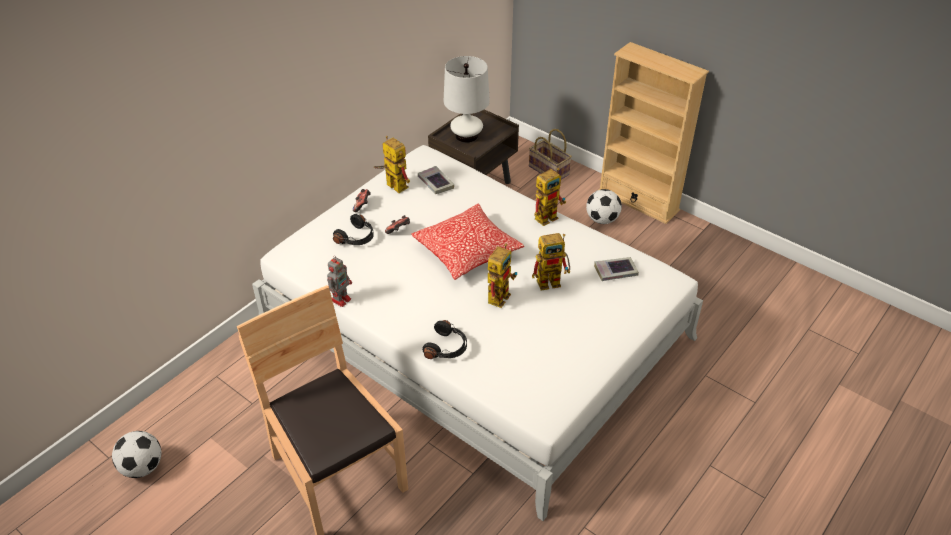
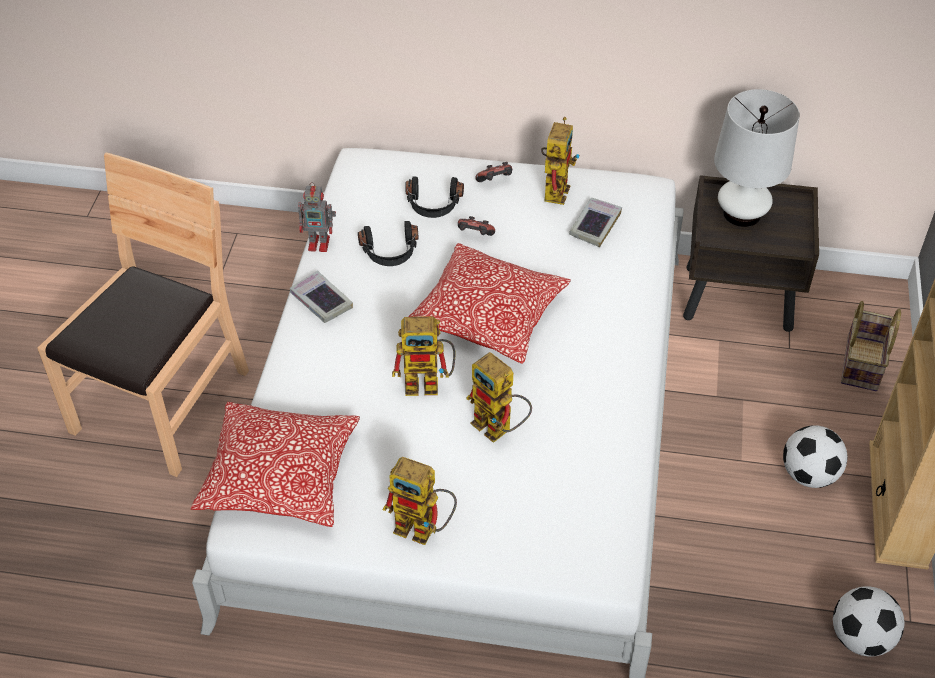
camera: 60 degrees right, 5 degrees up
football [112,431,161,478] -> football moved to [833,586,904,656]
black headphones [422,320,467,359] -> black headphones moved to [358,221,419,266]
toy robot [534,168,566,226] -> toy robot moved to [383,457,457,545]
book [594,257,639,281] -> book moved to [290,271,353,323]
none -> pillow [190,402,360,527]

